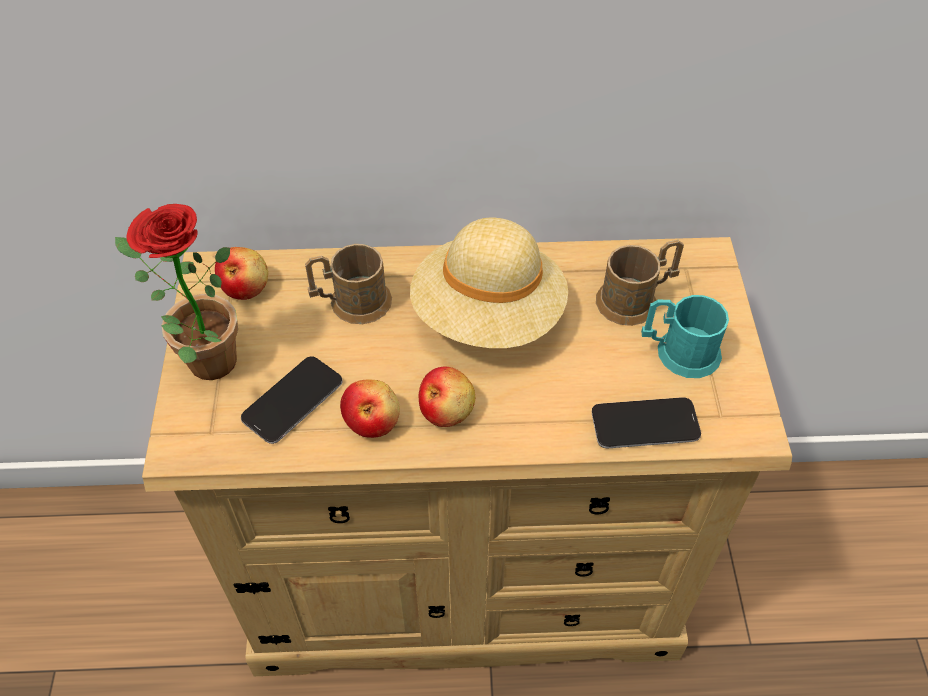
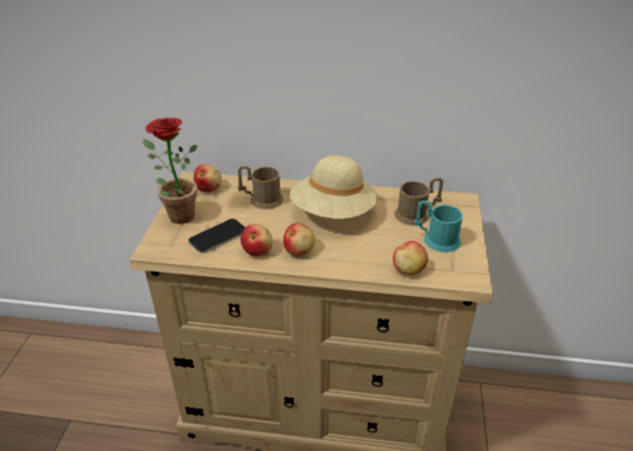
camera: 10 degrees right, 15 degrees down
phone [592,397,701,448] -> apple [393,241,428,275]

